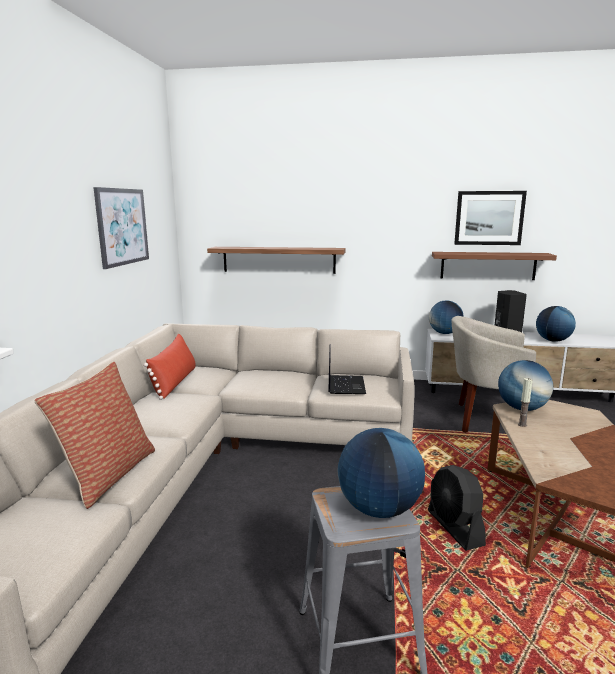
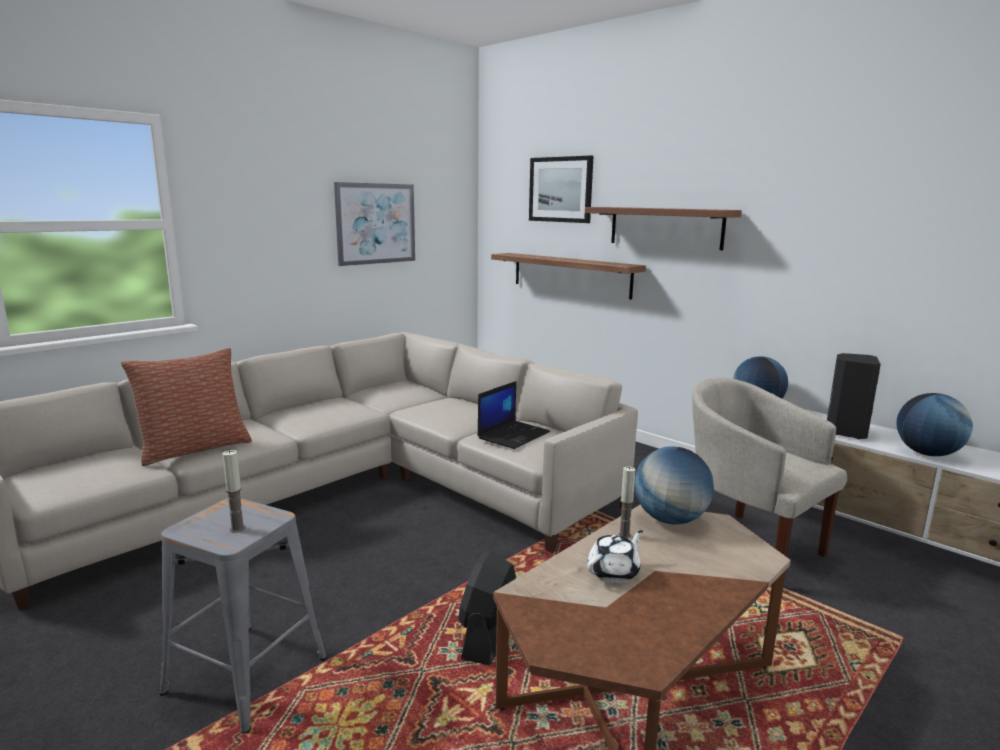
camera: 35 degrees right, 0 degrees up
red pillow [144,334,196,400] -> none
globe [338,428,425,518] -> candle [222,450,245,533]
brown shelf [432,252,557,280] -> brown shelf moved to [585,207,742,250]
picture [454,191,527,245] -> picture moved to [529,156,593,223]
none -> white teapot [587,530,643,583]

